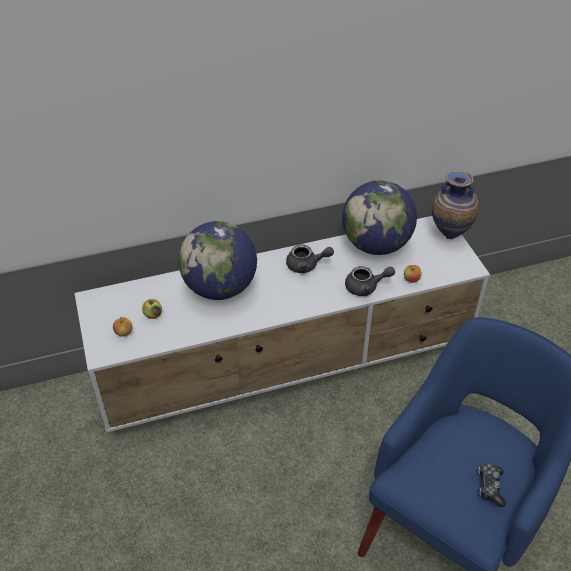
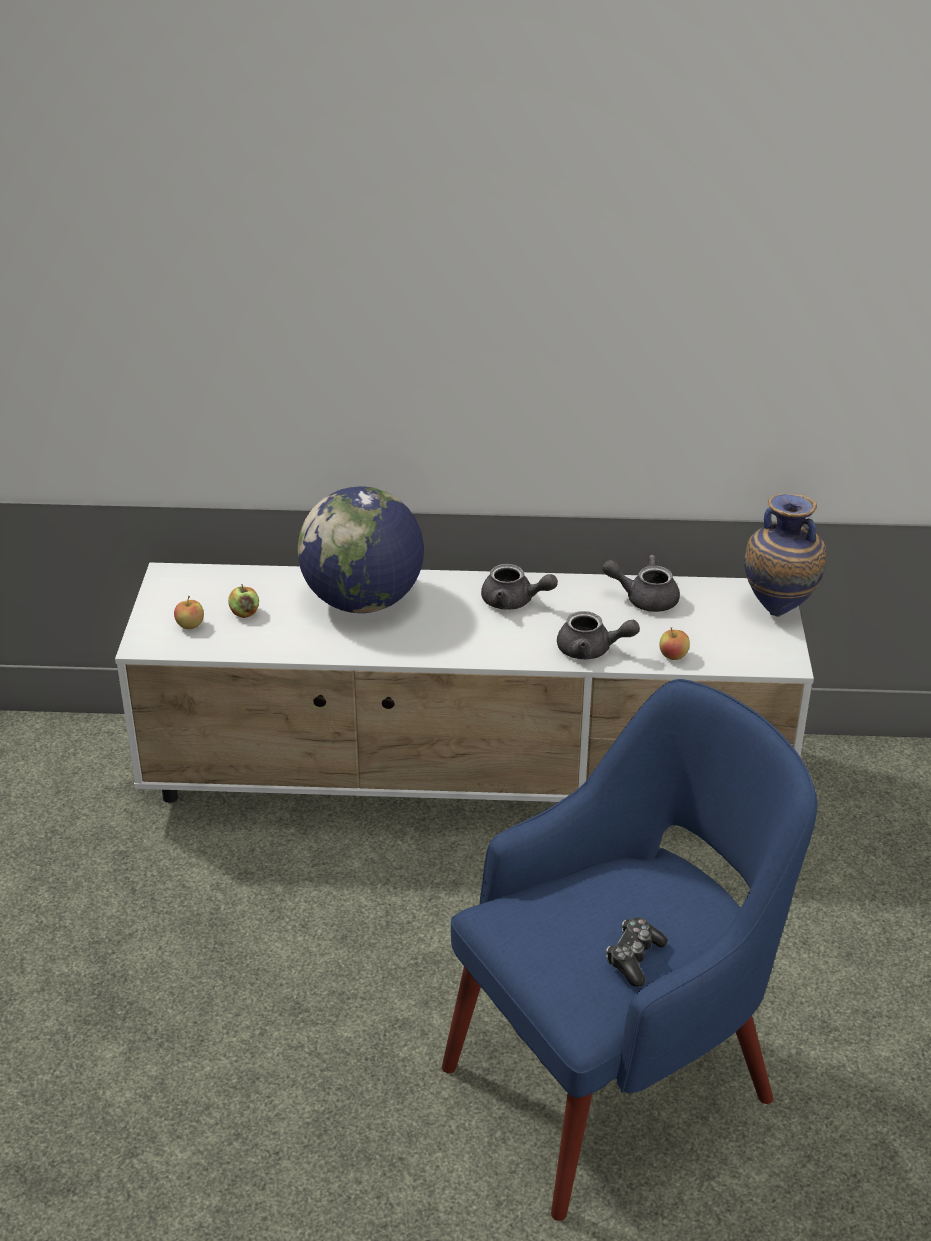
camera: 20 degrees right, 10 degrees down
globe [342,180,417,255] -> grey teapot [602,555,680,612]

